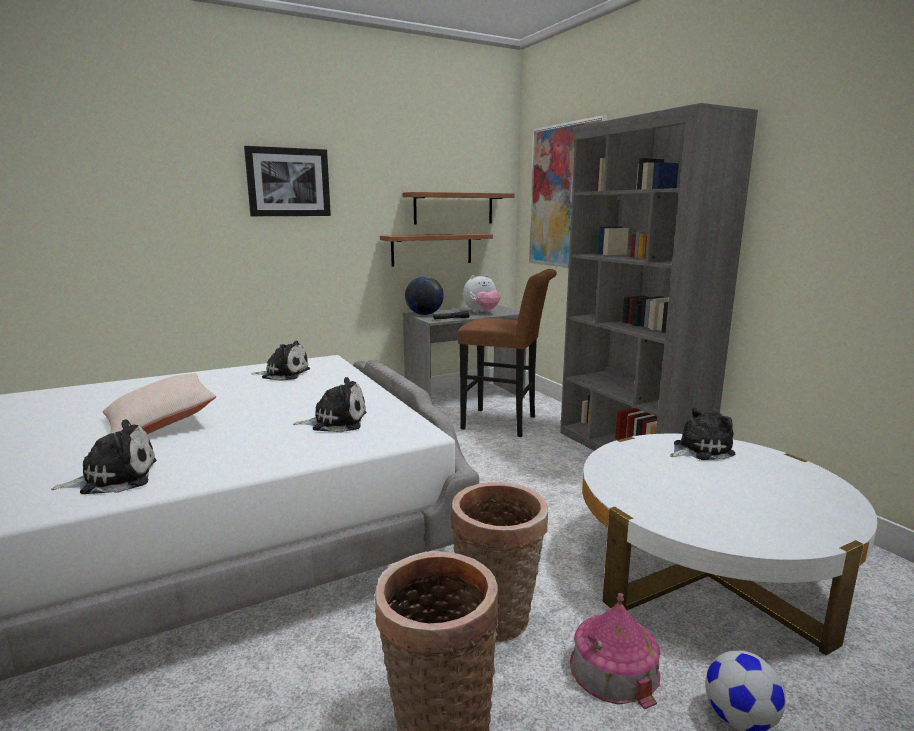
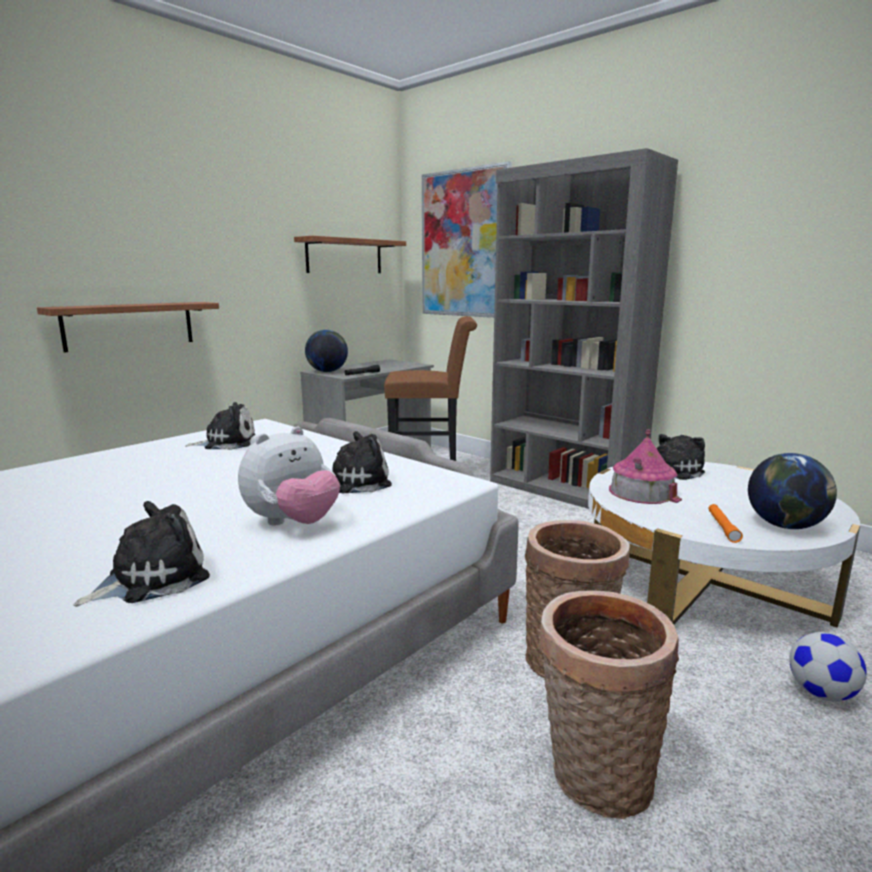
camera: 20 degrees left, 0 degrees up
beige pillow [103,373,216,434] -> none
picture [244,146,331,216] -> none
shelf [380,233,493,267] -> shelf moved to [37,302,219,353]
plush toy [463,274,501,313] -> plush toy moved to [238,427,340,525]
toy house [570,593,660,709] -> toy house moved to [609,429,682,504]
none -> orange flashlight [708,504,743,543]
none -> globe [748,453,837,529]

